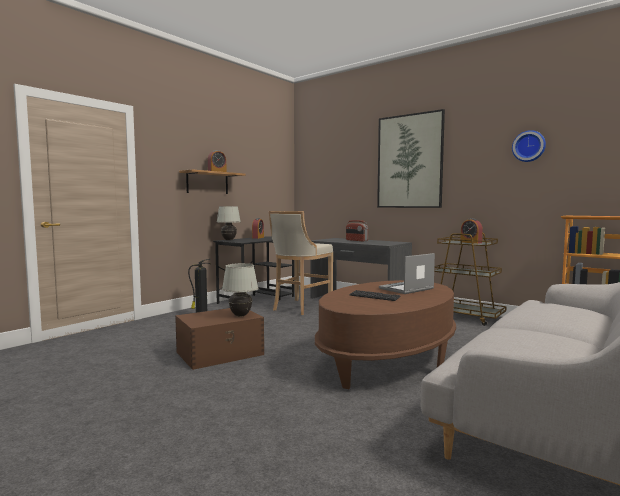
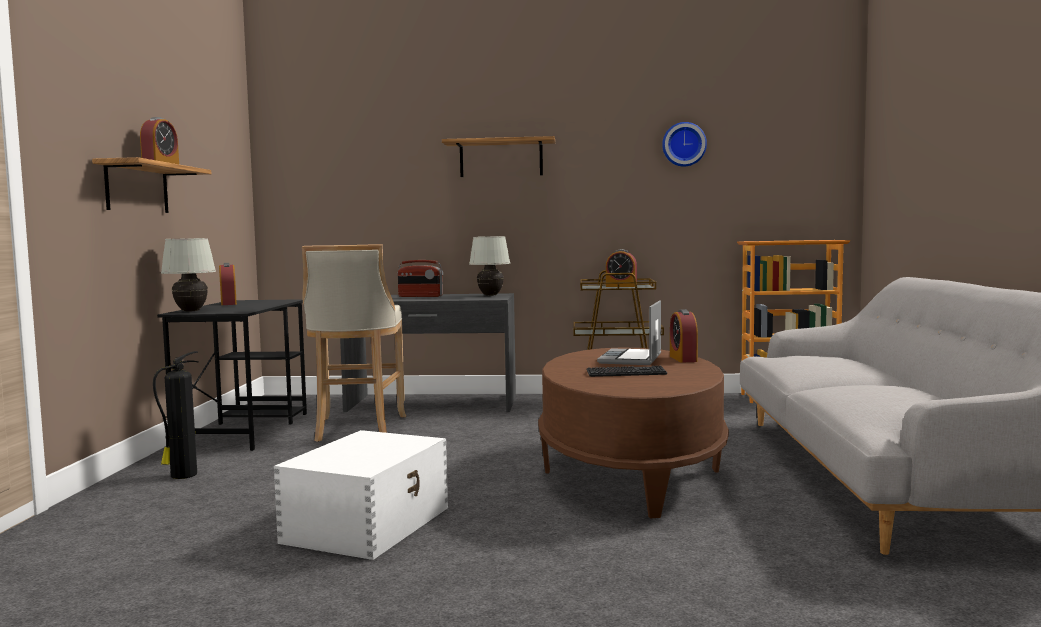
camera: 35 degrees left, 0 degrees up
brown storage box [175,308,264,370] -> white storage box [274,430,448,560]
white table lamp [222,263,258,317] -> white table lamp moved to [469,236,511,296]
picture [377,109,445,208] -> shelf [442,136,555,177]
none -> alarm clock [670,309,698,362]

